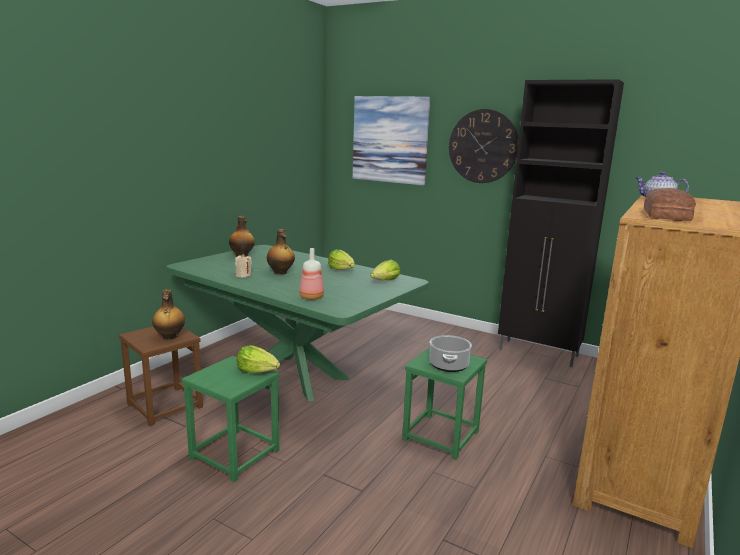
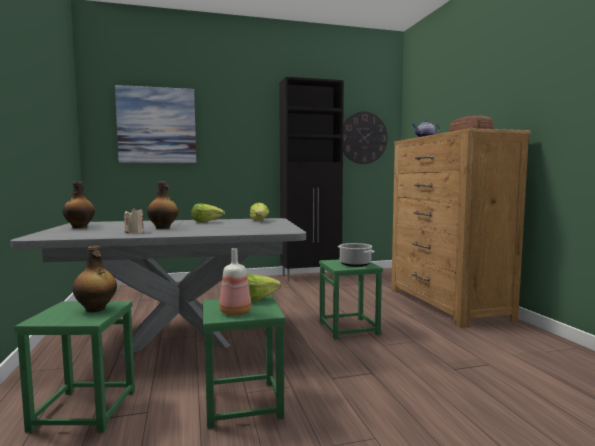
camera: 45 degrees left, 10 degrees down
brown stool [119,327,203,426] -> green stool [14,301,135,432]
green dining table [167,245,429,401] -> grey dining table [10,218,306,355]
bottle [299,248,324,300] -> bottle moved to [219,248,251,316]
wall clock [449,109,519,183] -> wall clock moved to [343,111,388,164]

